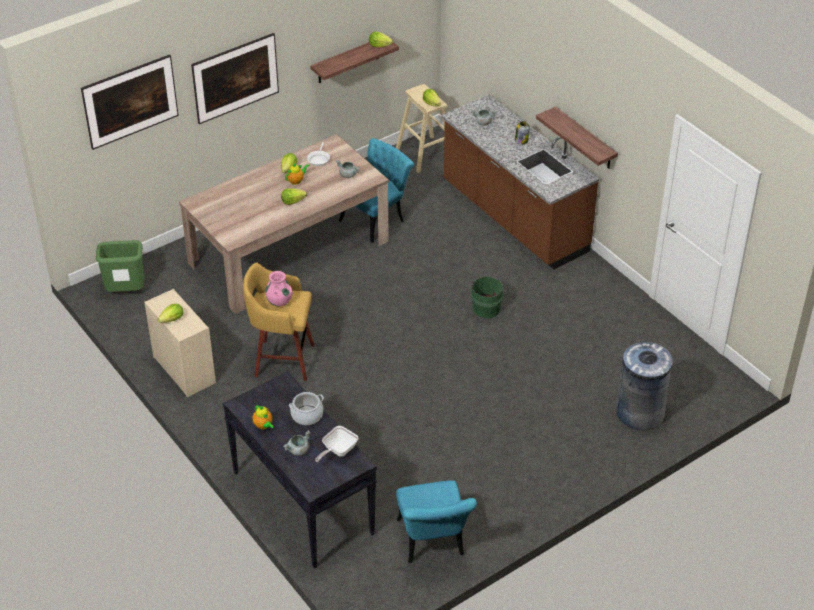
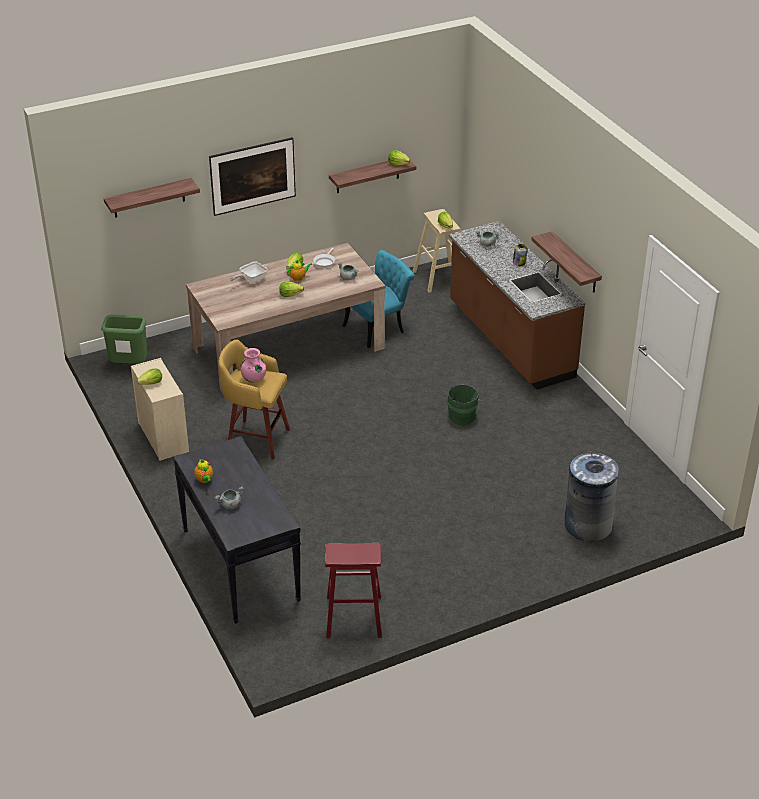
camera: 10 degrees right, 5 degrees down
picture [81,54,179,150] -> shelf [104,178,200,218]
cooking pot [289,392,324,425] -> none
frying pan [315,426,358,462] -> frying pan moved to [230,261,268,283]
turquoise chair [396,480,477,563] -> red stool [325,543,382,638]

